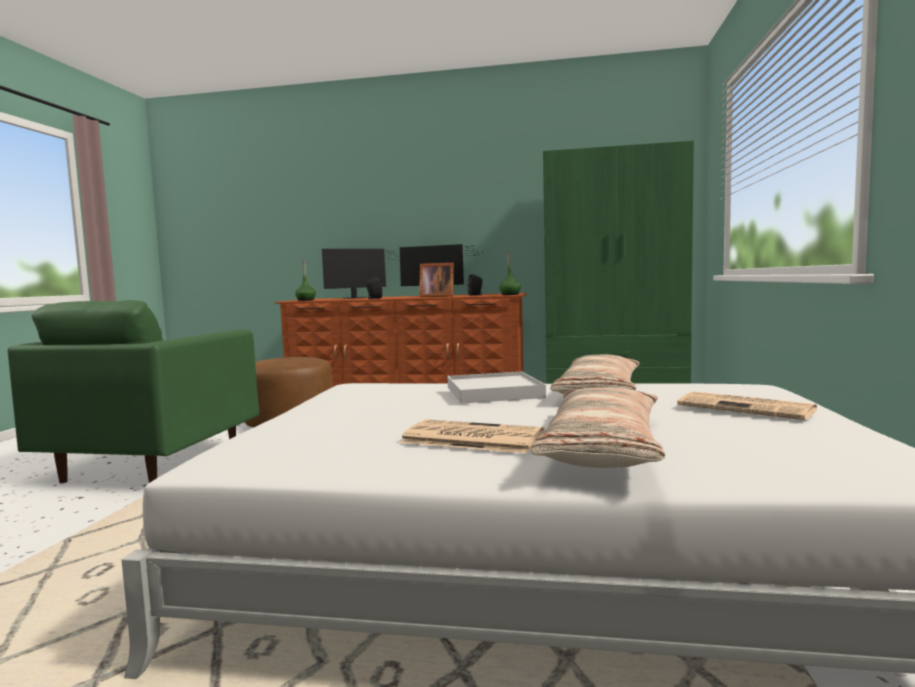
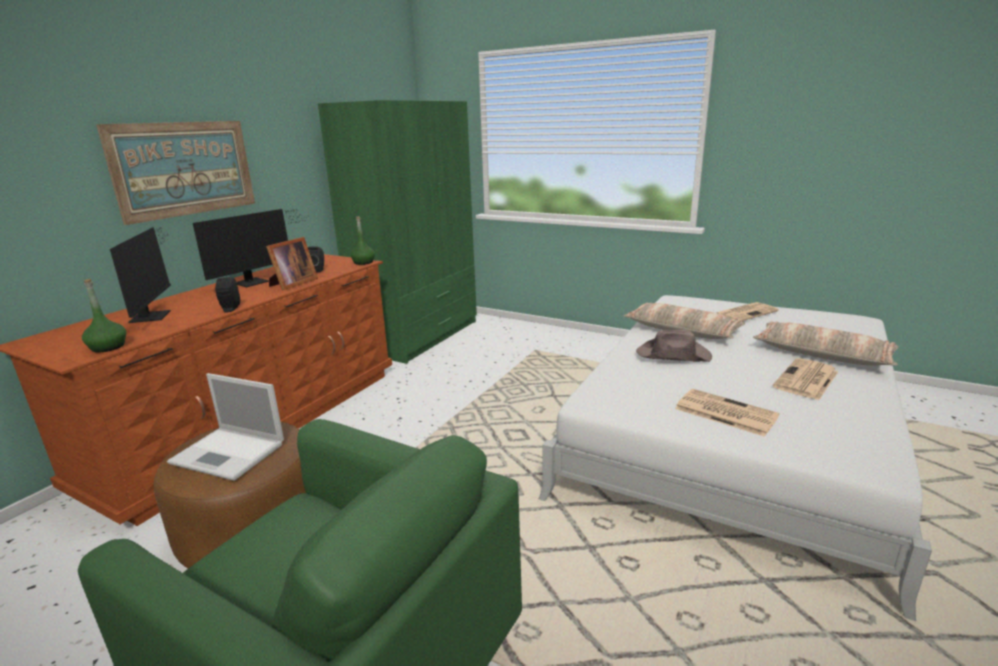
camera: 70 degrees left, 15 degrees up
white tray [447,372,546,404] -> brown hat [636,330,712,362]
none -> picture [96,121,255,225]
none -> laptop [167,373,284,481]
none -> newspaper [675,389,779,437]

